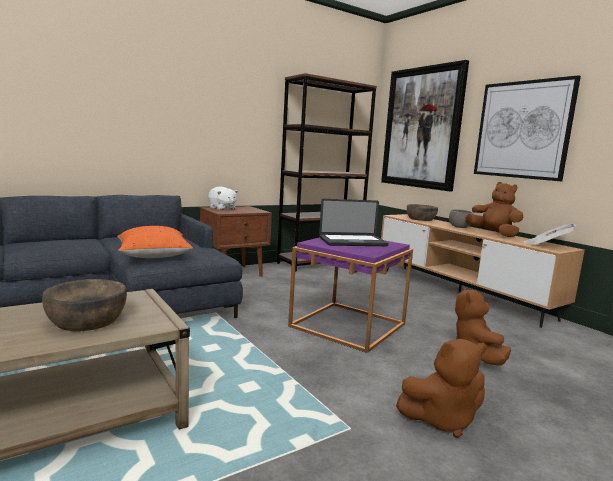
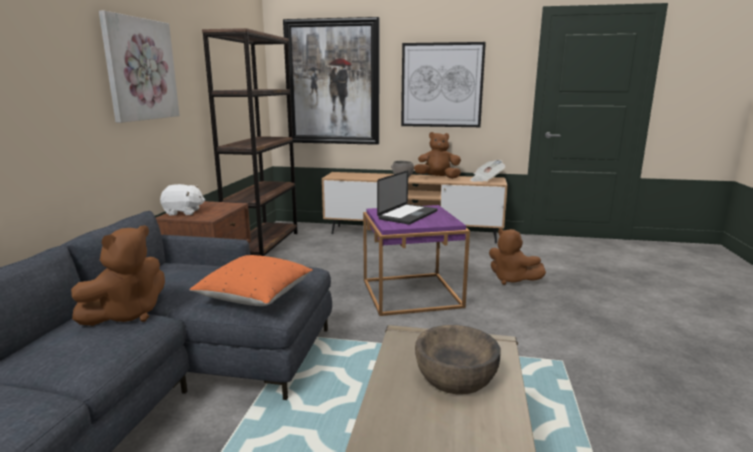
camera: 45 degrees left, 5 degrees up
brown plush toy [396,339,487,438] -> brown plush toy moved to [71,225,165,326]
brown bowl [407,204,438,221] -> none
none -> picture [99,11,180,123]

